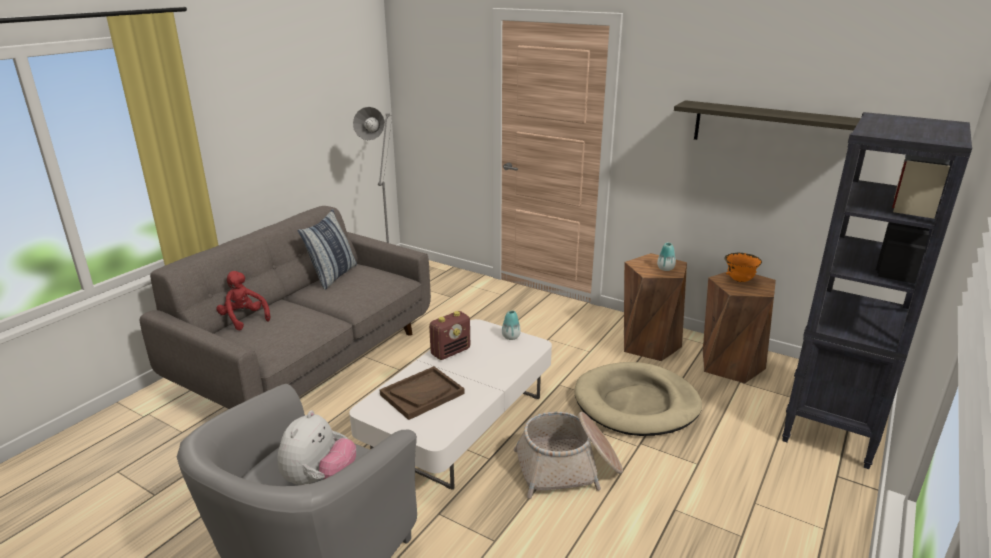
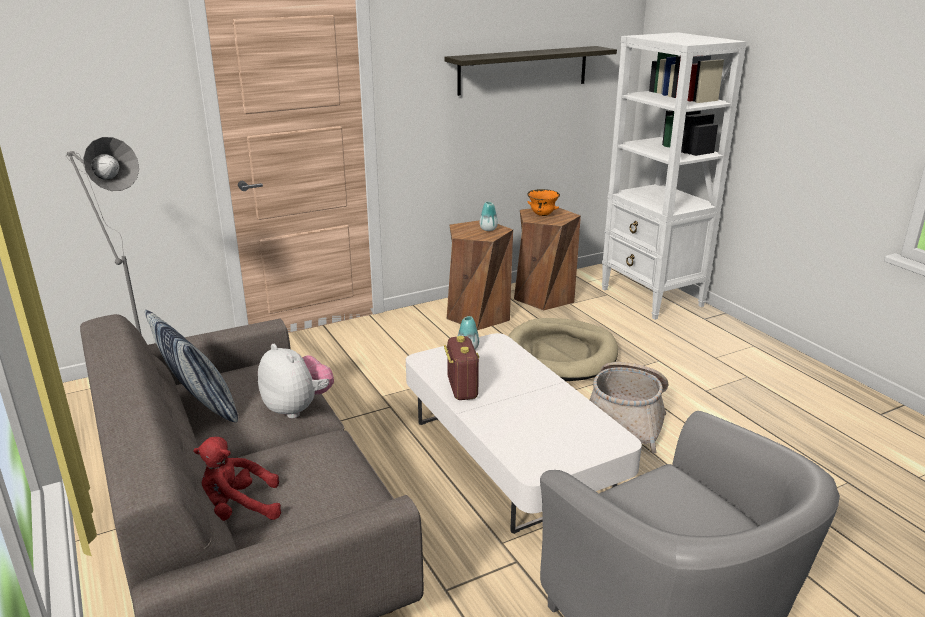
camera: 60 degrees left, 0 degrees up
plush toy [277,410,356,485] -> plush toy moved to [258,344,334,418]
brown tray [380,366,465,420] -> none
black bookcase [782,112,972,469] -> white bookcase [602,32,747,320]

